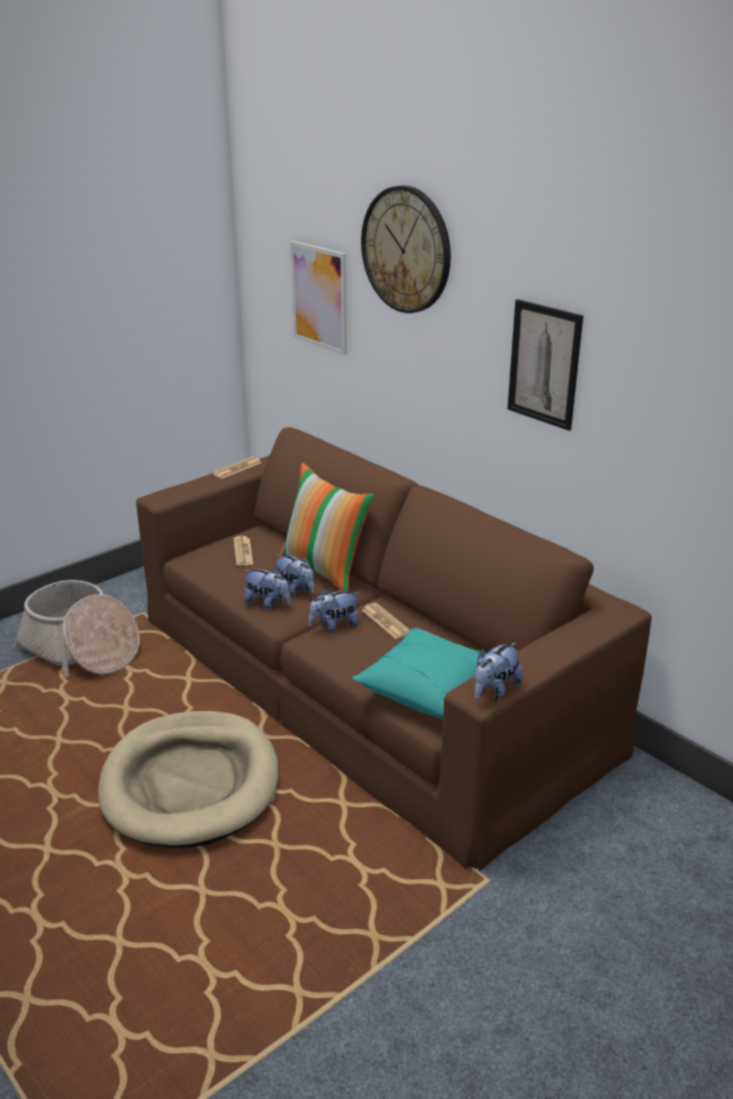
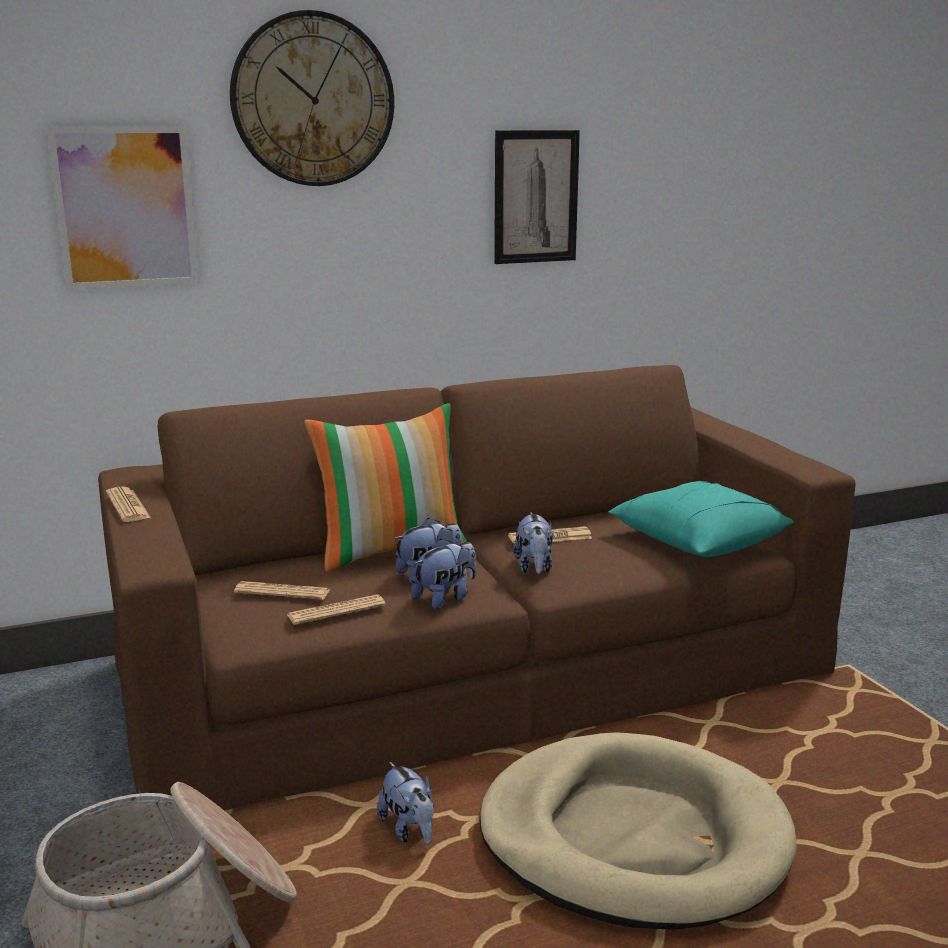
camera: 70 degrees left, 10 degrees down
plush toy [475,642,523,701] -> plush toy moved to [377,762,434,845]
none -> newspaper [287,594,386,625]

